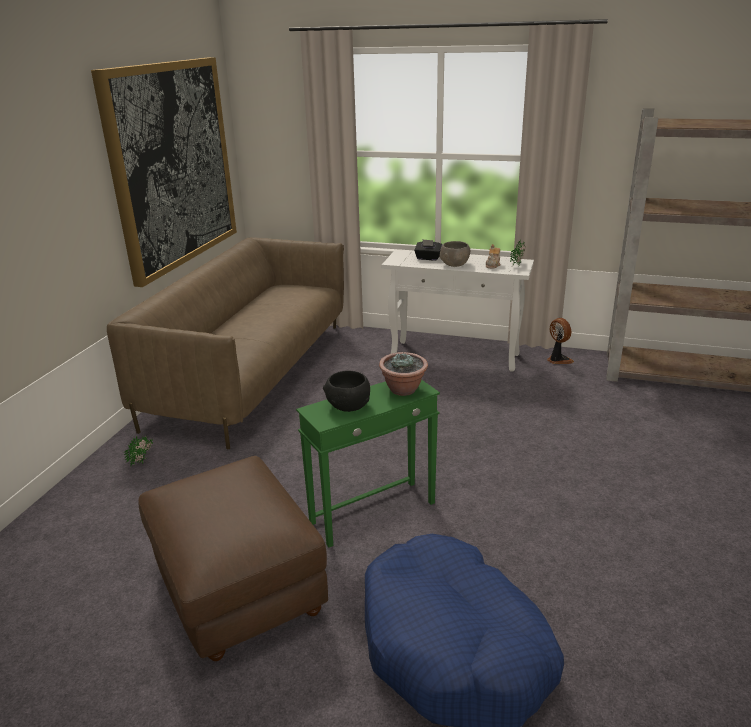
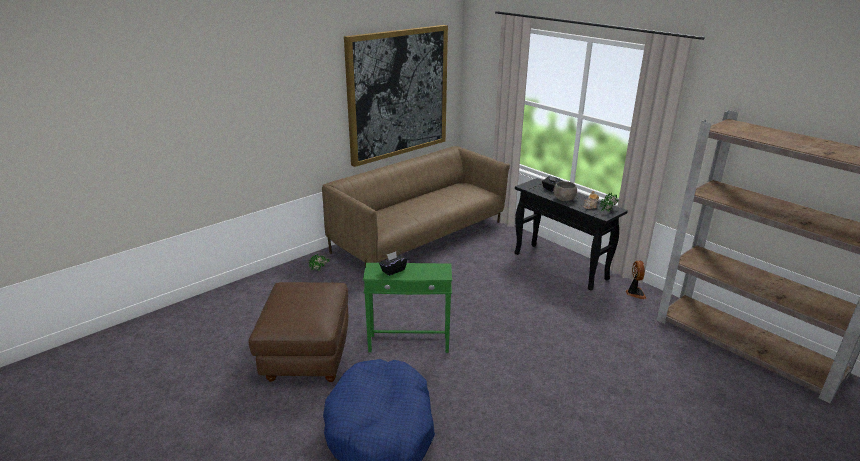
camera: 30 degrees right, 0 degrees up
black bowl [323,370,370,412] -> black tissue box [379,252,407,276]
potted plant [379,352,428,396] -> none
white console table [382,250,534,372] -> black console table [514,178,628,291]

